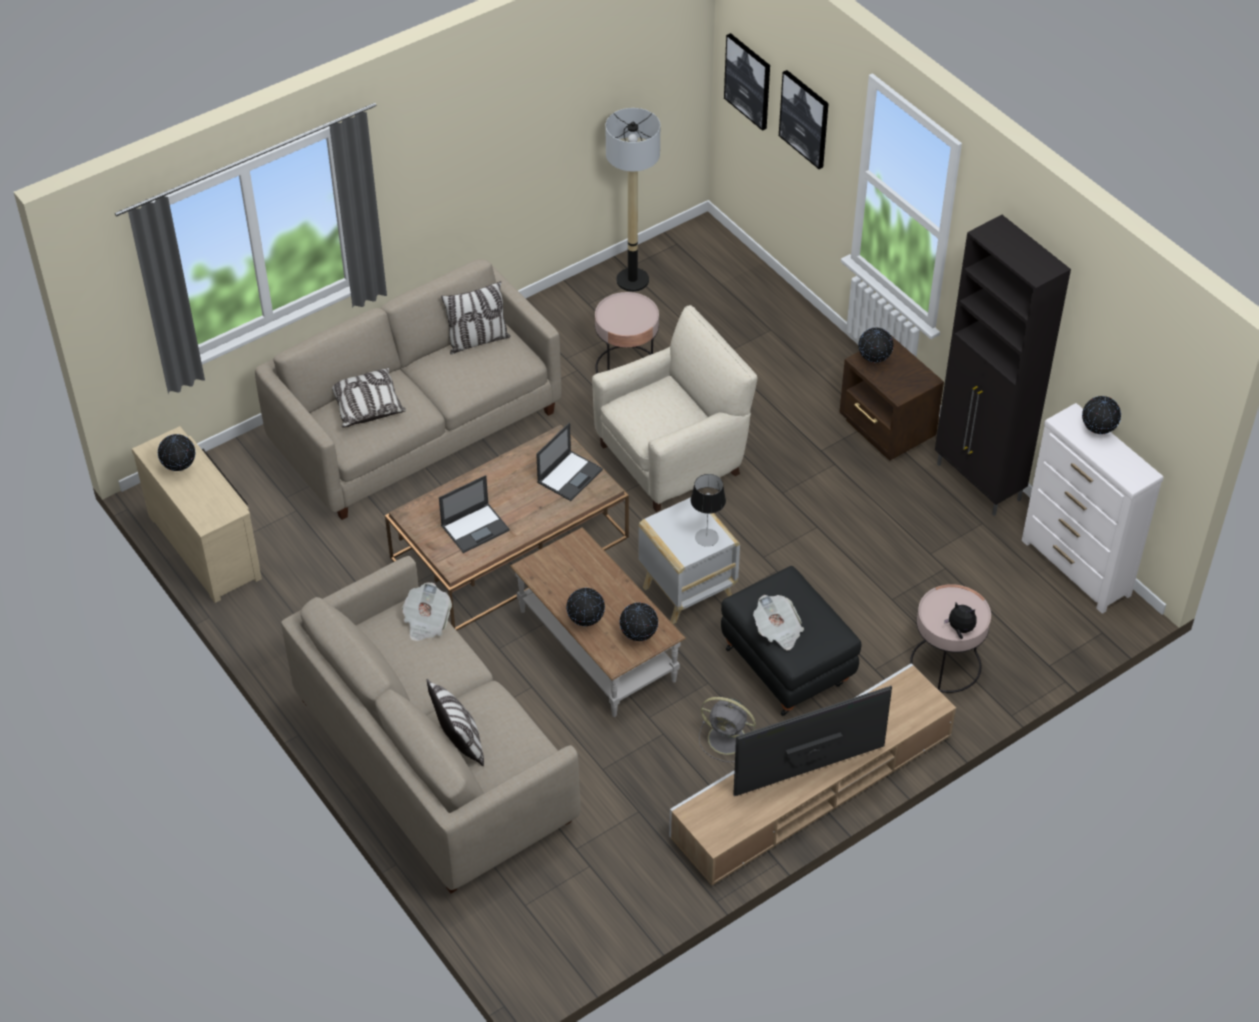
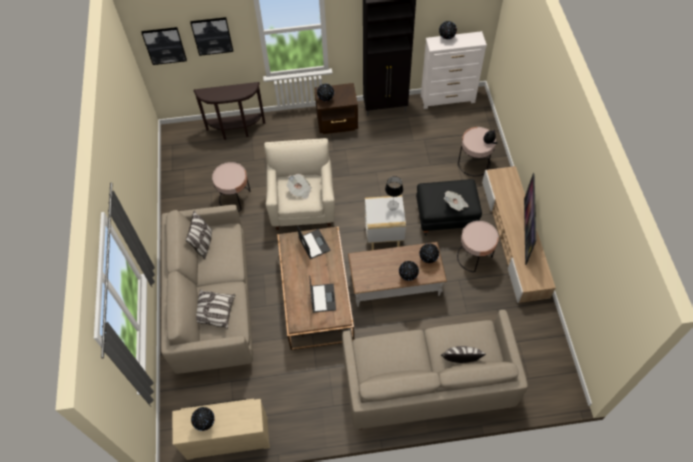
camera: 60 degrees left, 10 degrees up
newspaper [402,582,452,641] -> newspaper moved to [287,174,312,199]
floor lamp [606,108,660,292] -> none
grey fan [699,697,756,762] -> pink side table [457,221,499,272]
none -> brown console table [193,82,265,140]

